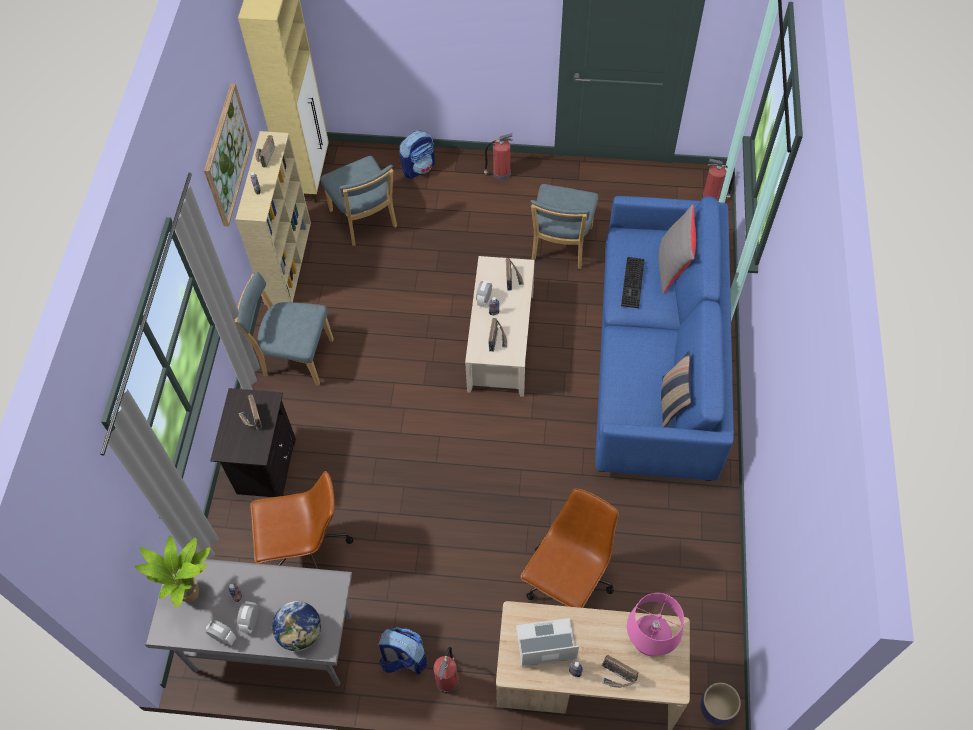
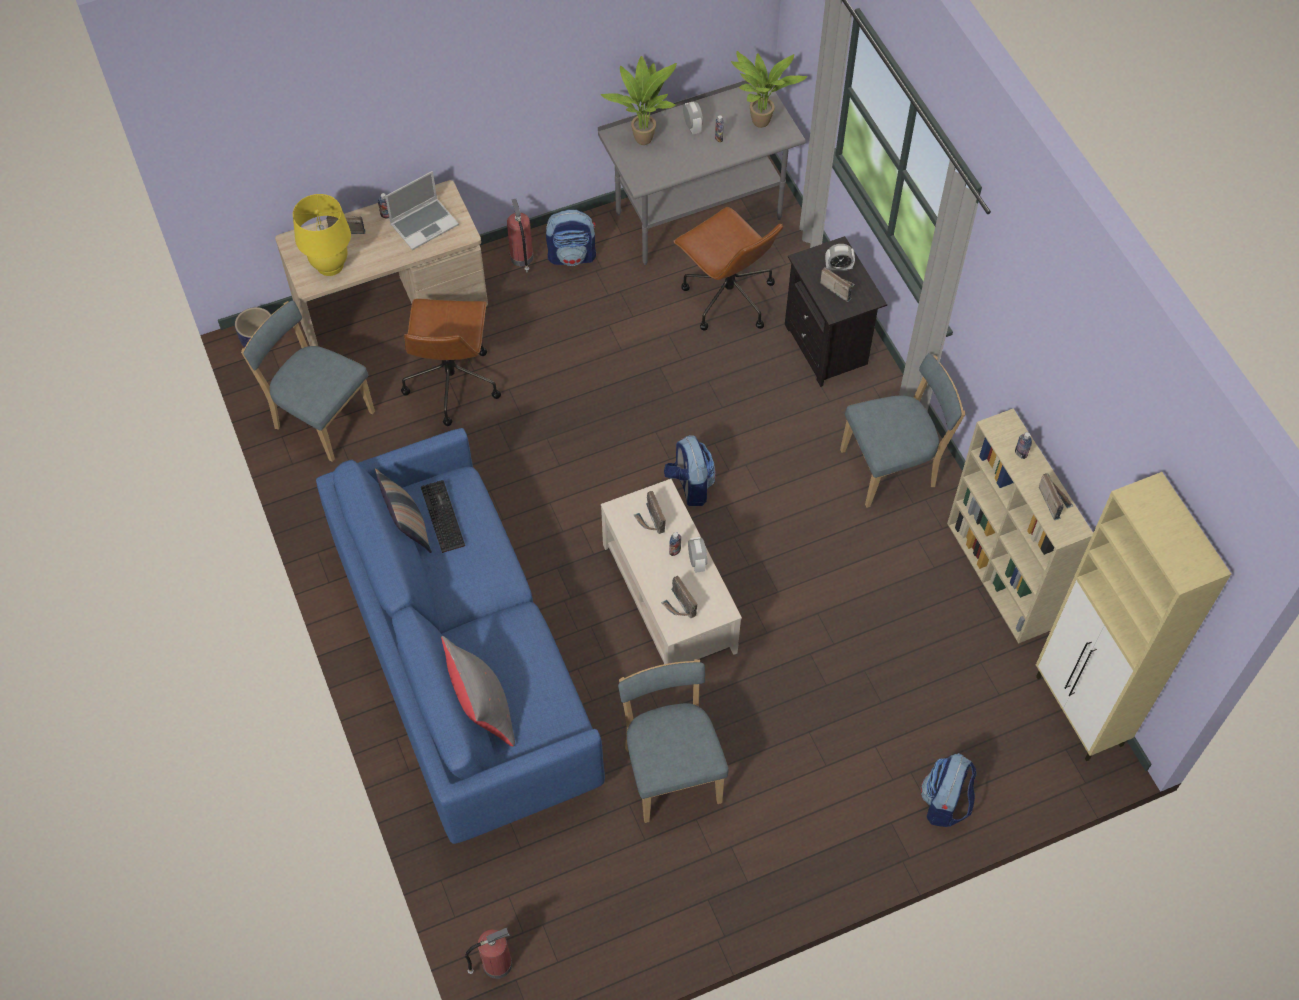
camera: 150 degrees right, 0 degrees up
picture [204,83,253,226] -> none
alarm clock [205,620,236,646] -> alarm clock moved to [825,244,855,271]
brown office chair [250,471,354,569] -> brown office chair turned 90 degrees counterclockwise [673,207,783,331]
globe [272,601,321,651] -> potted plant [601,56,677,145]
blue chair [320,156,397,246] -> blue chair moved to [241,301,375,462]
fire extinguisher [484,133,513,181] -> none
keyboard [621,257,645,308] -> keyboard moved to [421,480,465,553]
pink table lamp [627,593,684,656] -> yellow table lamp [293,194,351,276]
none -> backpack [664,435,716,506]

